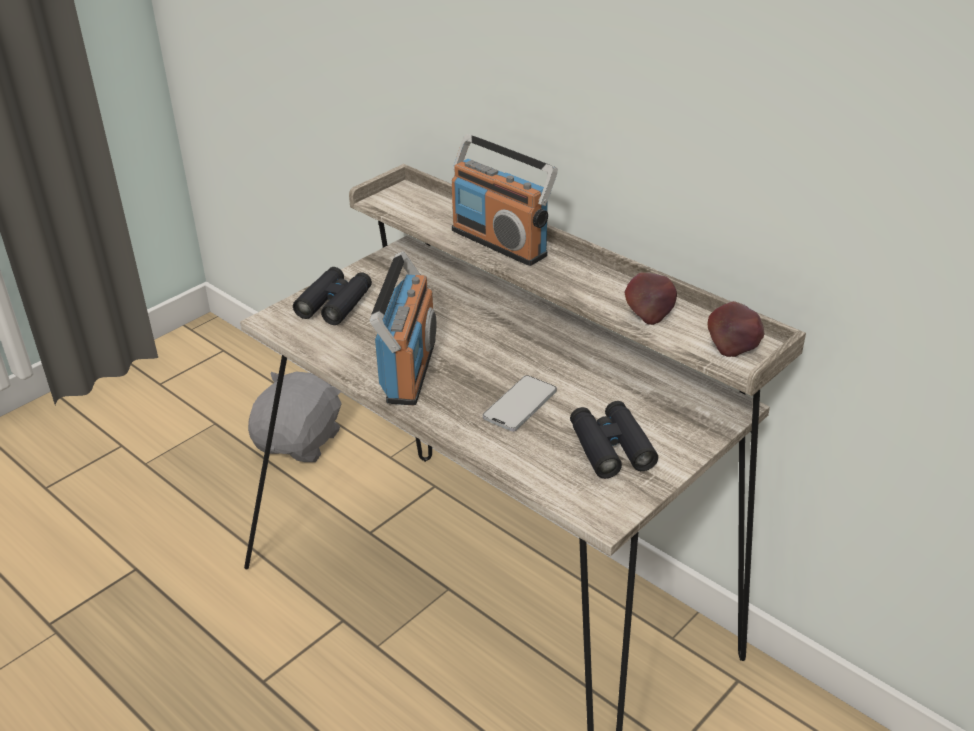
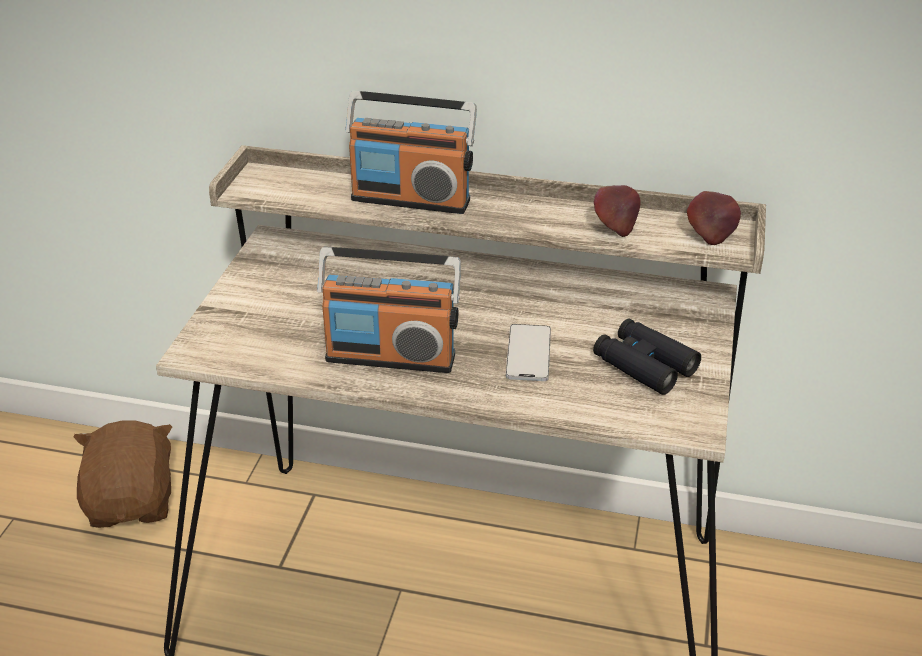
camera: 30 degrees left, 0 degrees up
grey plush toy [248,372,342,462] -> brown plush toy [73,420,172,528]
black binoculars [293,267,372,325] -> none
radio [370,251,436,405] -> radio turned 120 degrees clockwise [317,247,461,373]

